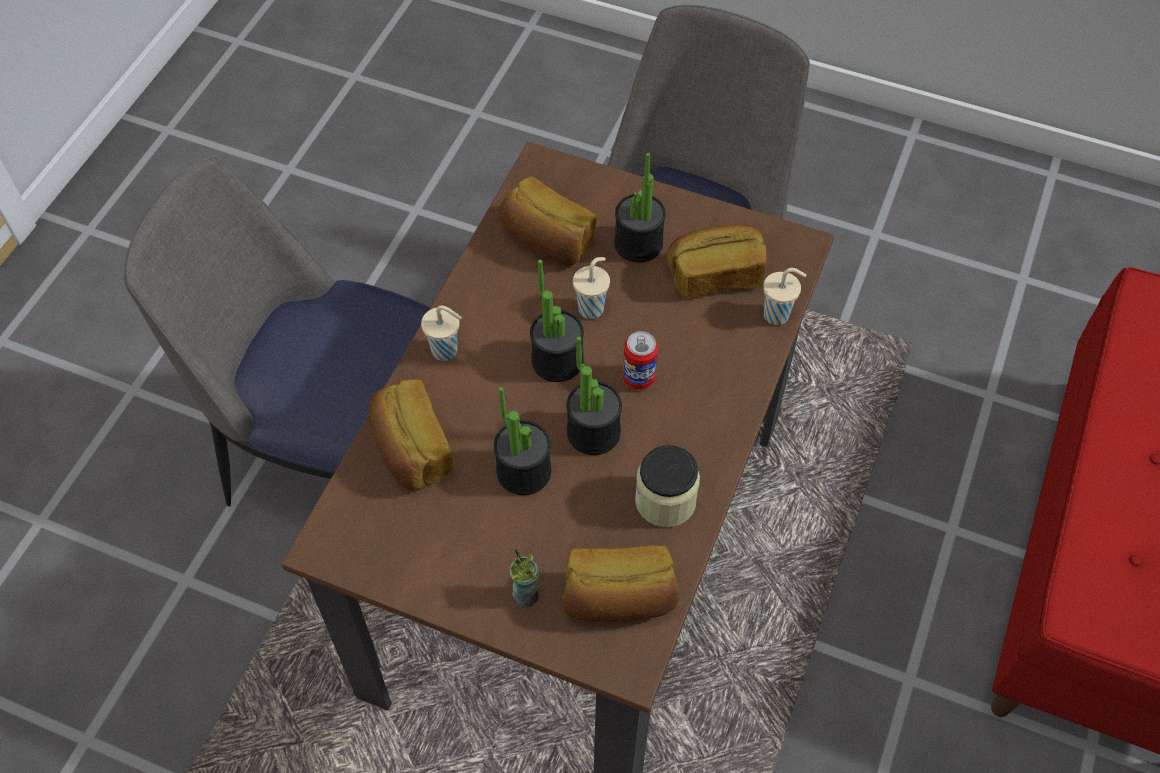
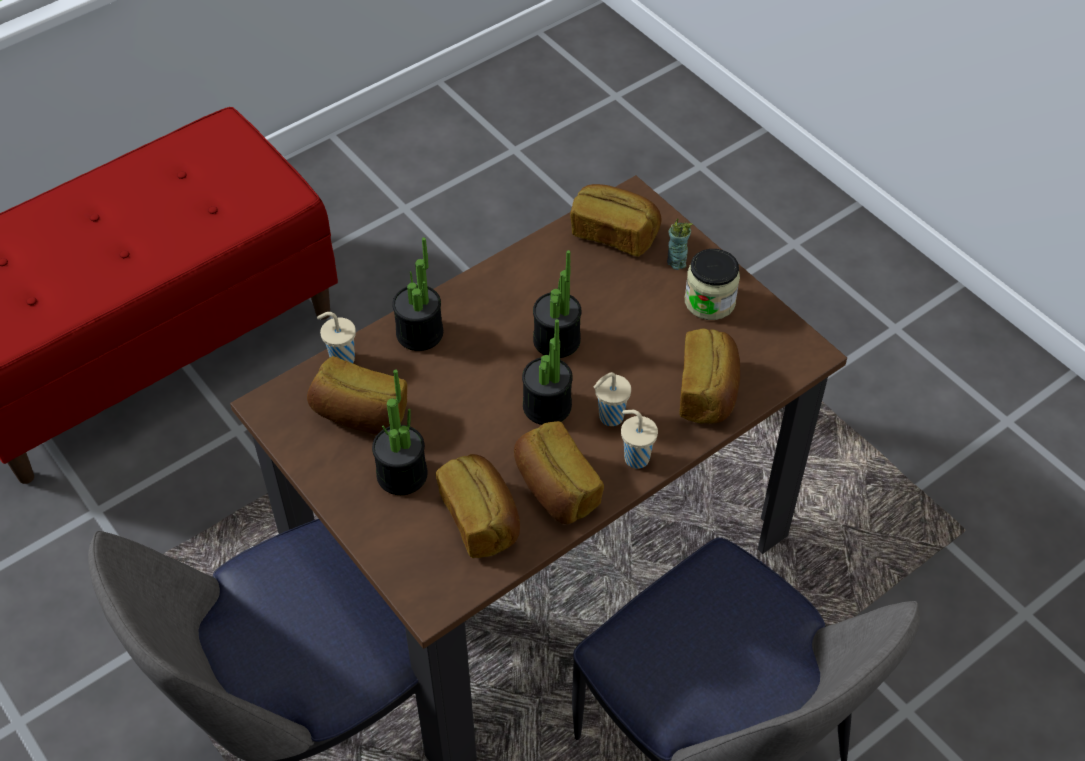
camera: 150 degrees left, 5 degrees down
potted plant [494,387,551,495] -> potted plant moved to [393,237,443,351]
beige cup [573,257,610,319] -> beige cup moved to [594,372,631,426]
can [623,331,658,390] -> none
jar [635,445,700,527] -> jar moved to [685,249,740,320]
none -> bread [514,421,604,524]

